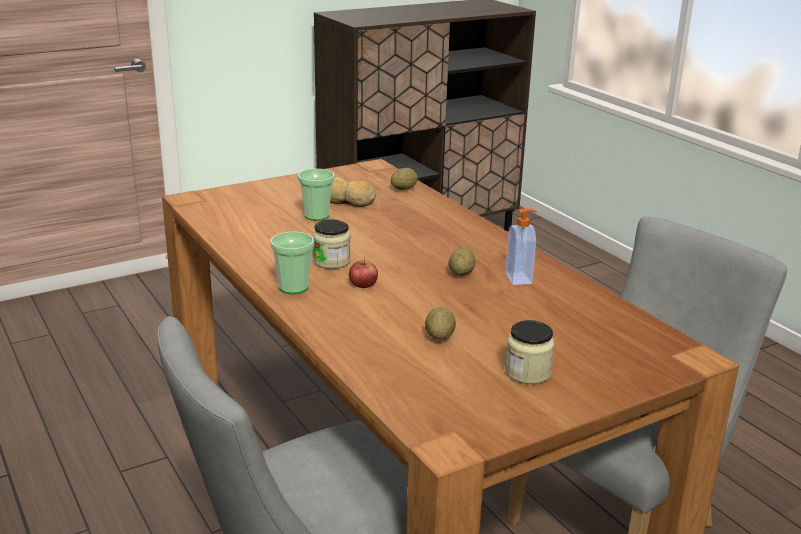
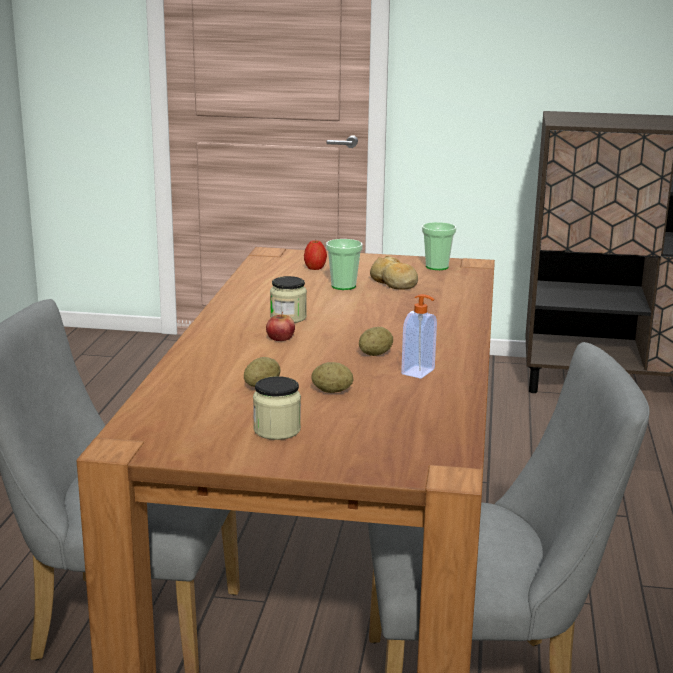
camera: 40 degrees right, 5 degrees down
cup [270,231,314,294] -> cup moved to [422,222,456,270]
potato [391,168,418,190] -> potato moved to [311,362,353,393]
none -> apple [304,241,327,270]

